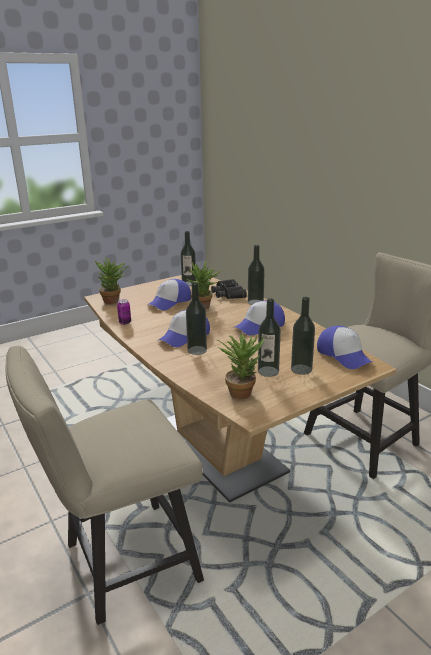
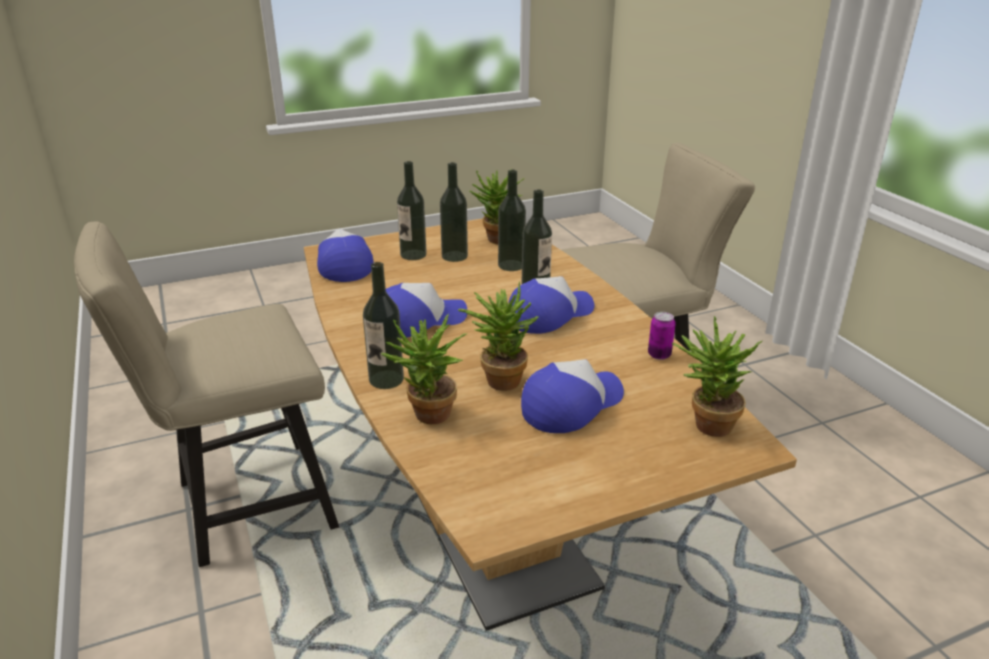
camera: 170 degrees left, 5 degrees up
bottle [180,231,196,286] -> bottle moved to [498,170,526,271]
black binoculars [211,279,247,299] -> potted plant [381,314,467,424]

